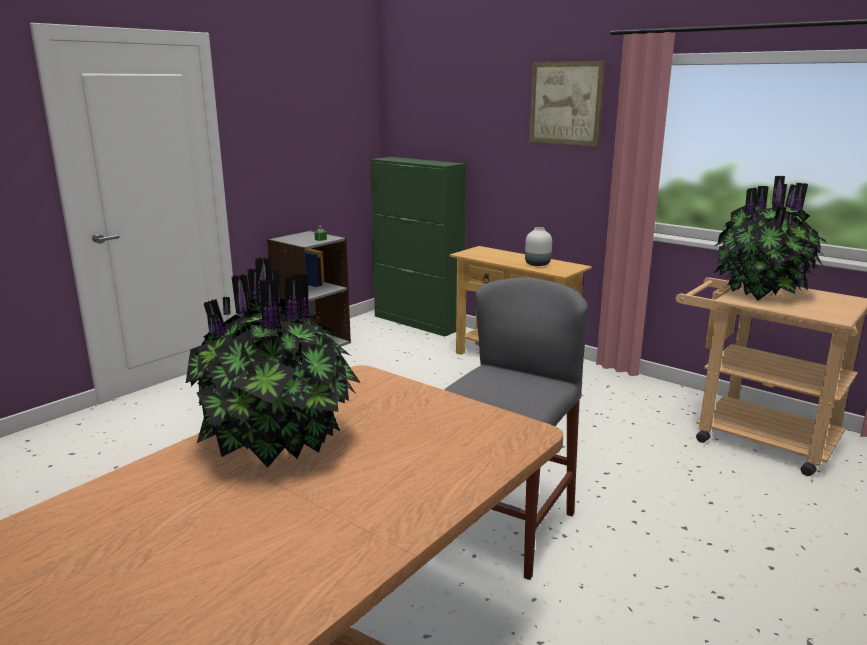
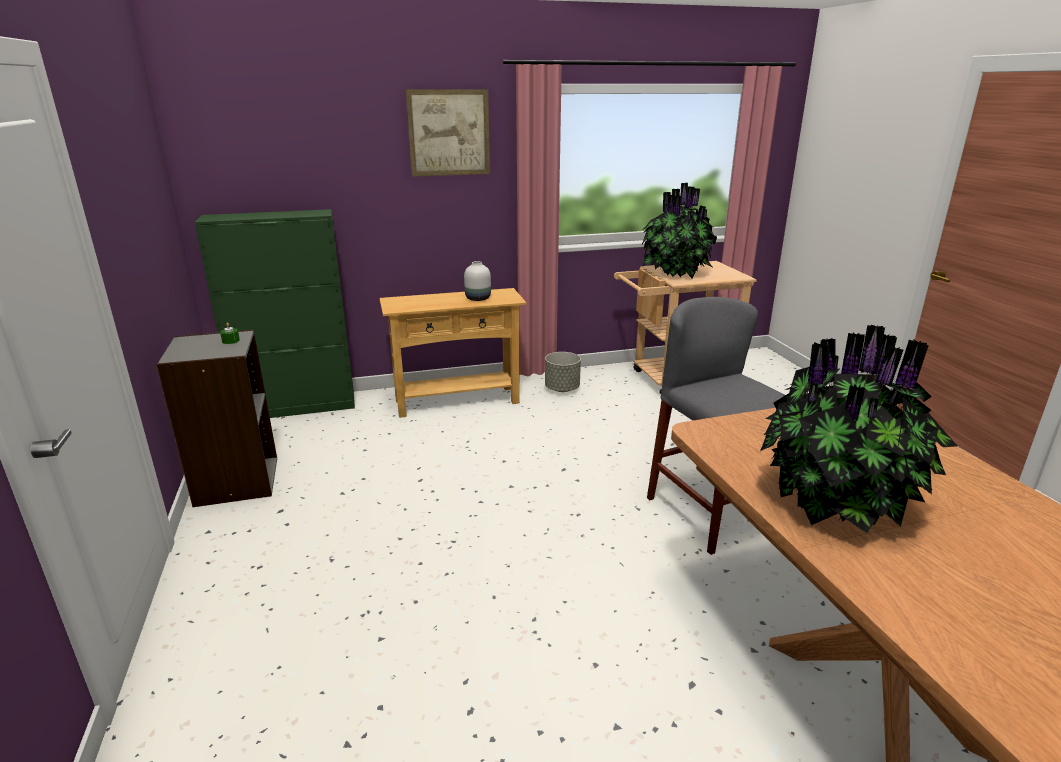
camera: 55 degrees left, 5 degrees up
none -> grey planter [545,352,581,392]

